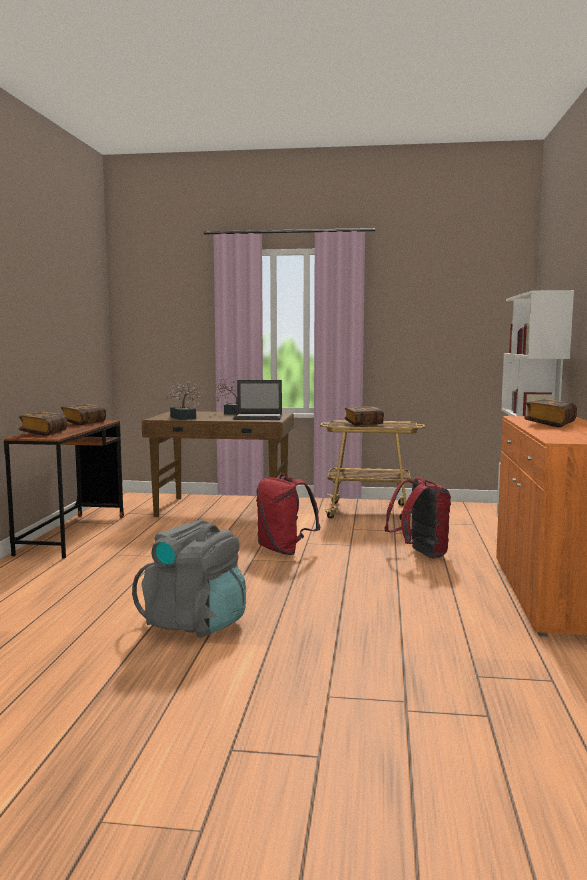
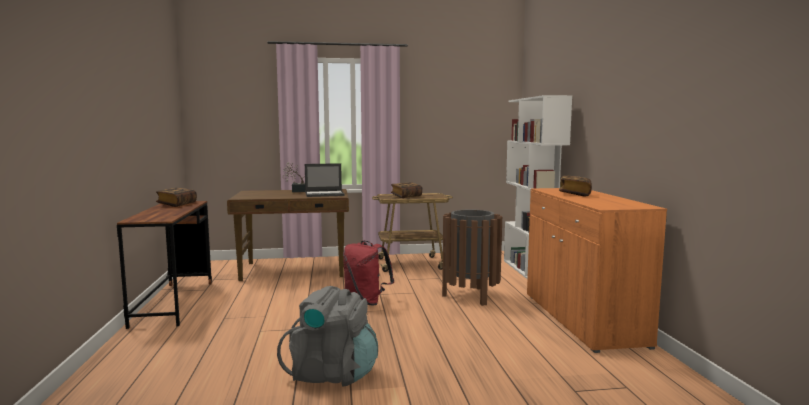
camera: 15 degrees left, 0 degrees up
book [18,412,67,436] -> none
potted plant [165,381,204,420] -> none
red backpack [384,477,451,558] -> brown trash can [442,210,502,306]

